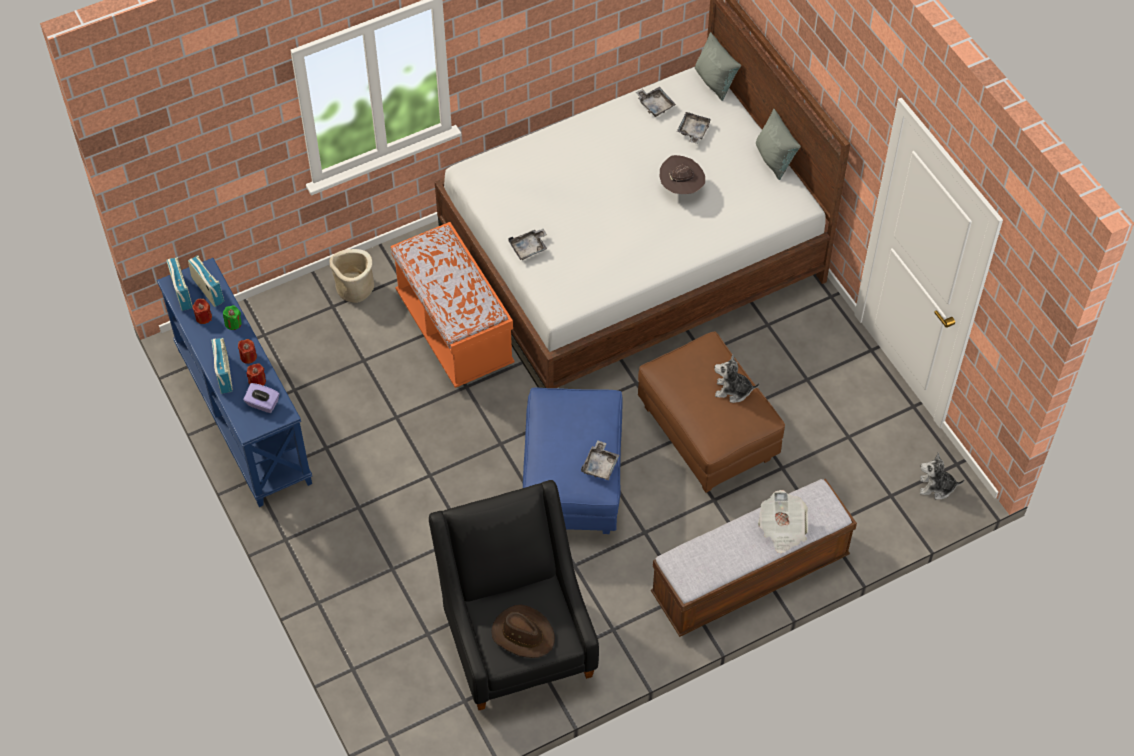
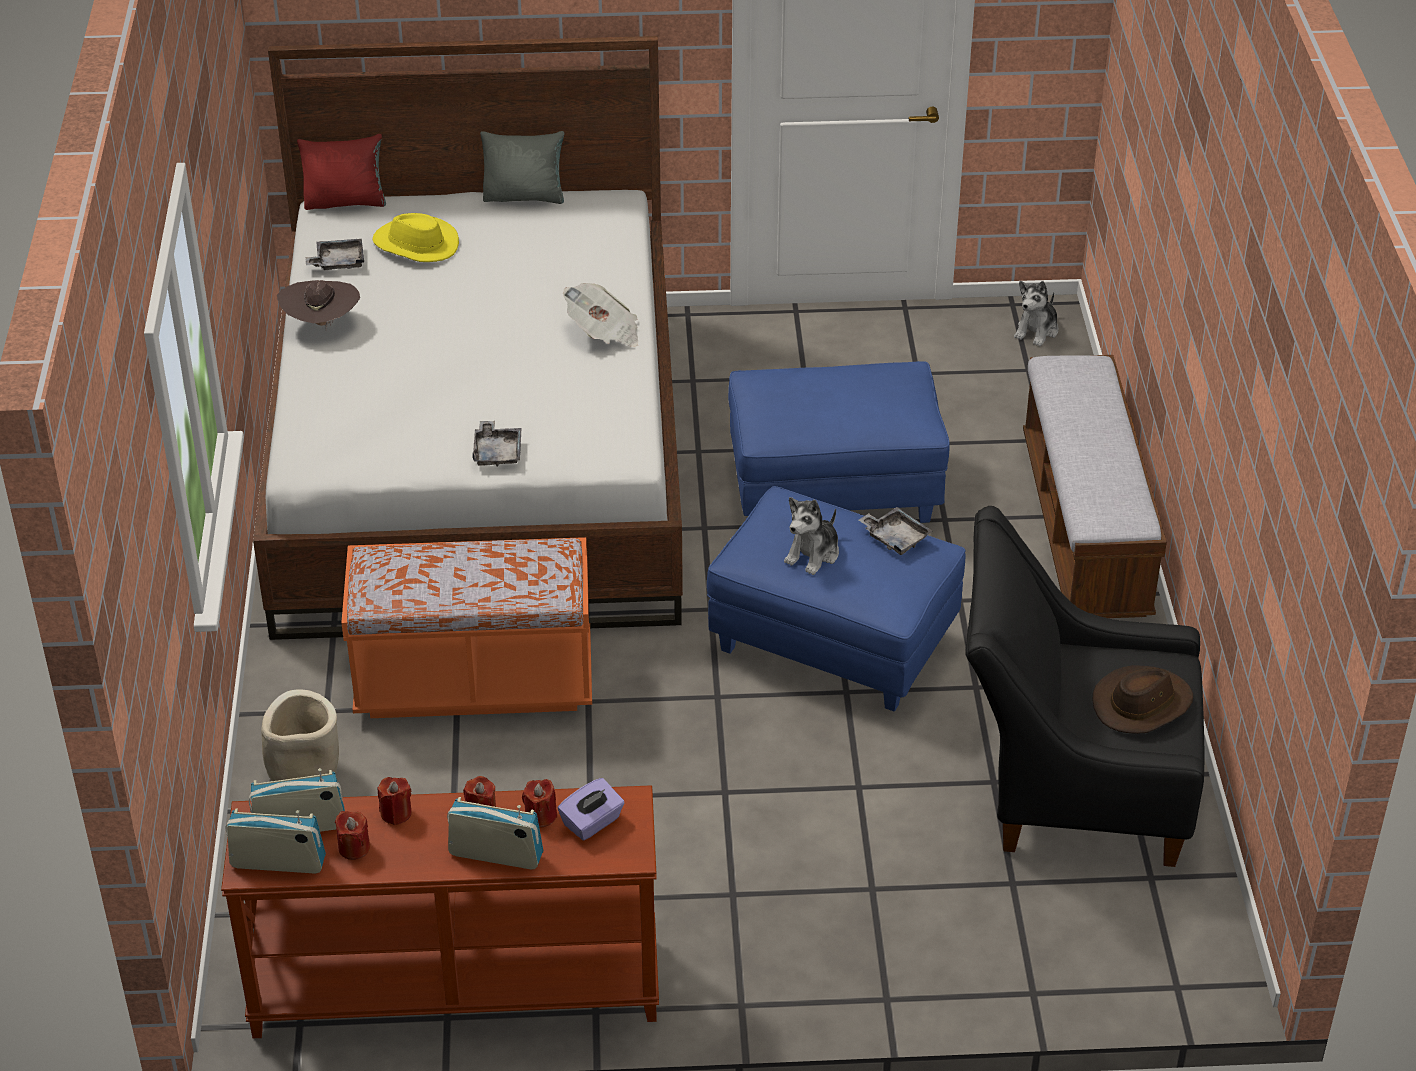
camera: 65 degrees left, 15 degrees down
blue console table [157,258,312,507] -> brown console table [221,785,659,1038]
green candle [223,305,242,330] -> red candle [377,777,412,825]
brown ottoman [638,331,785,493] -> blue ottoman [728,361,950,523]
brown hat [660,155,705,194] -> brown hat moved to [277,280,360,331]
grey tray [677,112,711,144] -> yellow hat [372,213,459,262]
grey pillow [695,32,741,101] -> red pillow [297,134,386,210]
plush toy [714,354,760,403] -> plush toy moved to [784,497,839,575]
newspaper [758,490,808,553] -> newspaper moved to [563,283,638,347]

